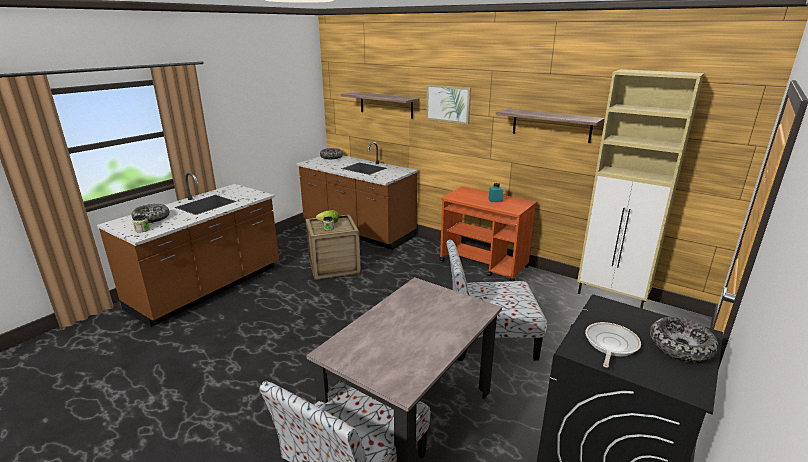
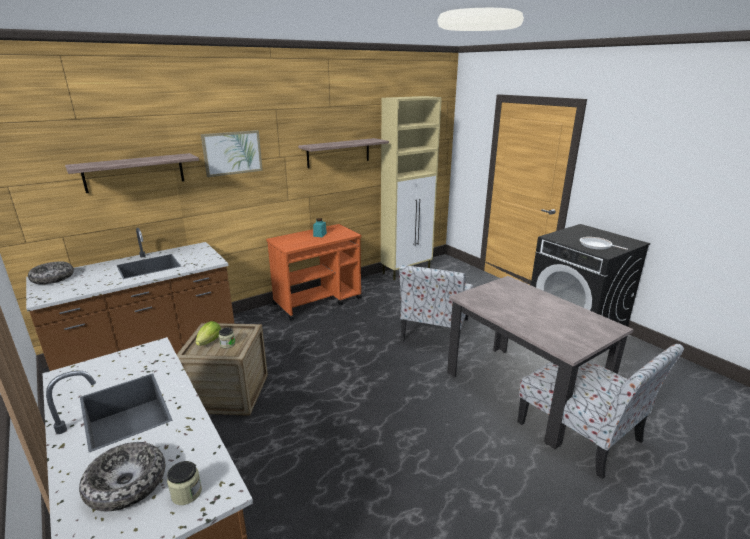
camera: 70 degrees left, 0 degrees up
bowl [650,317,719,363] -> none

